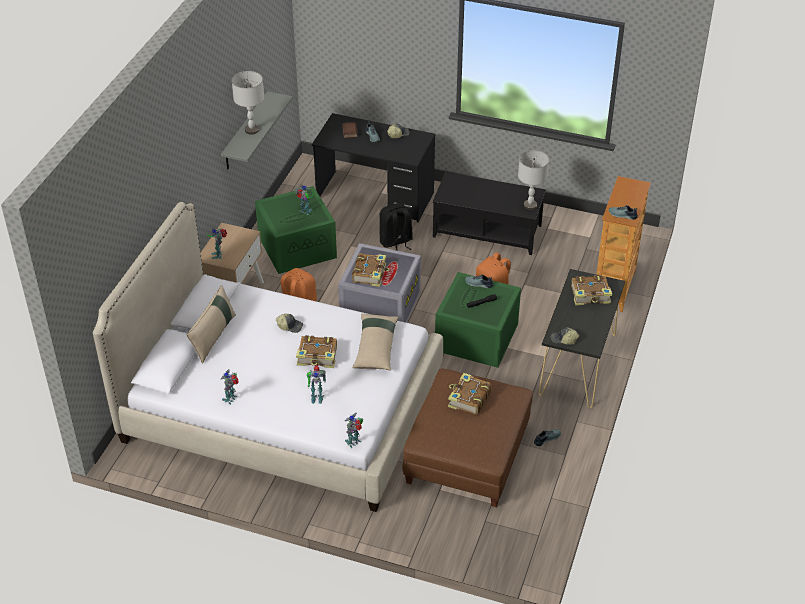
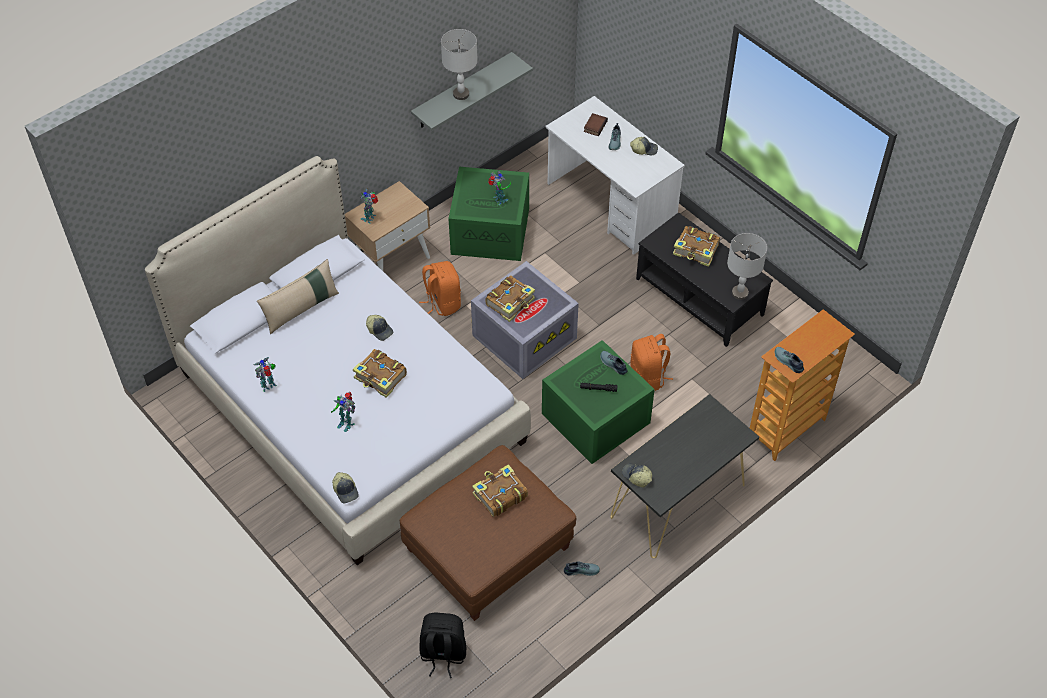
camera: 30 degrees right, 10 degrees up
black desk [312,113,436,222] -> white desk [545,96,685,255]
toy robot [344,413,364,448] -> cap [332,472,359,503]
beige pillow [352,313,398,370] -> none
black backpack [379,203,413,251] -> black backpack moved to [419,613,466,678]
book [571,275,612,306] -> book moved to [673,226,720,267]

